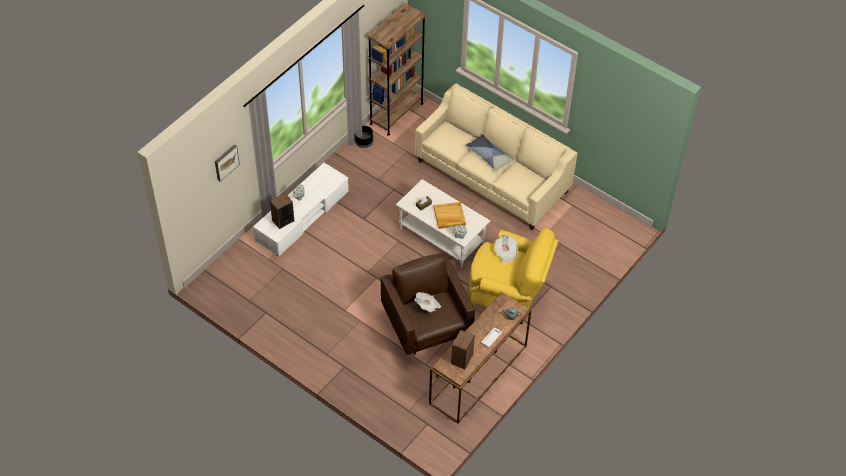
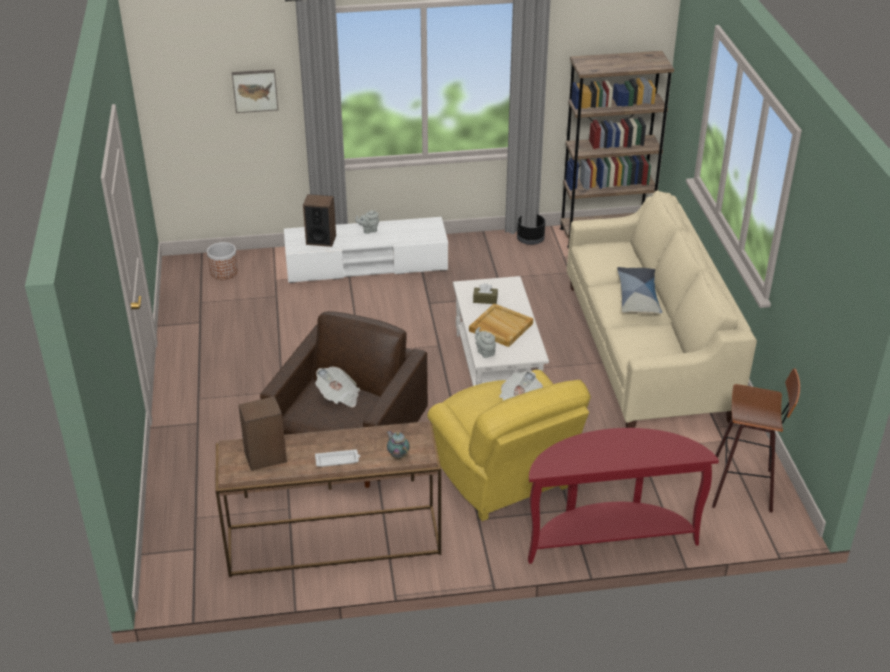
camera: 45 degrees right, 15 degrees down
none -> planter [207,242,238,279]
none -> red console table [528,428,719,564]
none -> stool [712,368,800,513]

